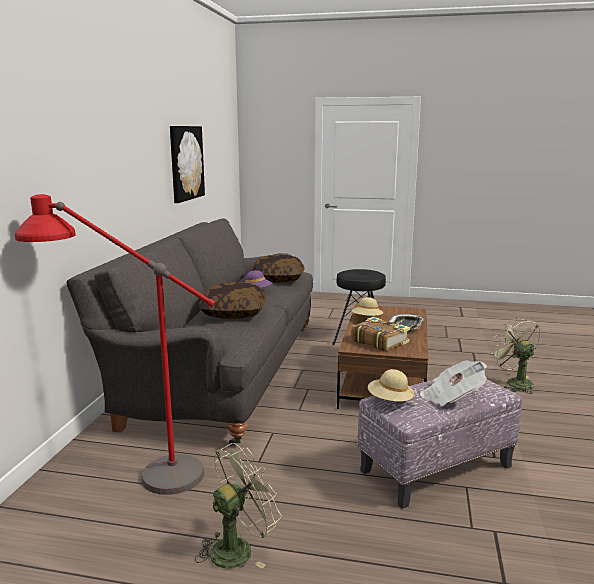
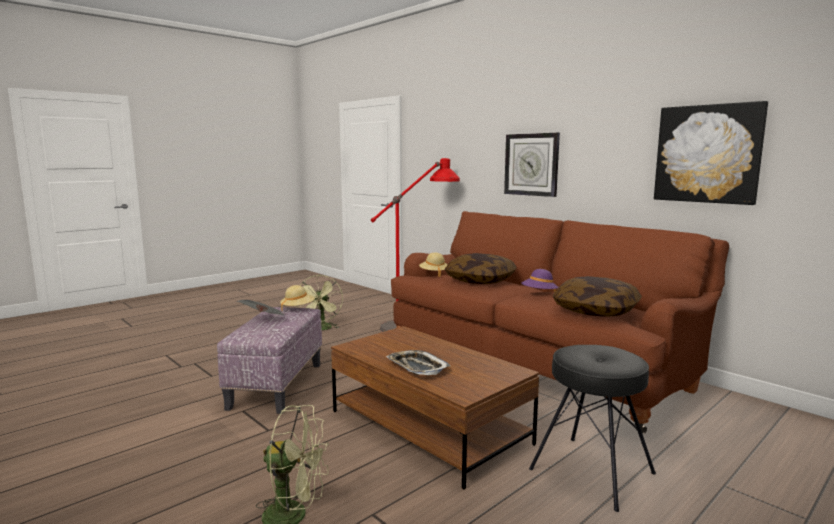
camera: 125 degrees right, 5 degrees down
grey sofa [66,218,313,446] -> brown sofa [391,211,729,434]
beige hat [351,297,383,316] -> beige hat moved to [419,252,448,277]
book [351,317,410,351] -> none
none -> wall clock [504,133,560,197]

